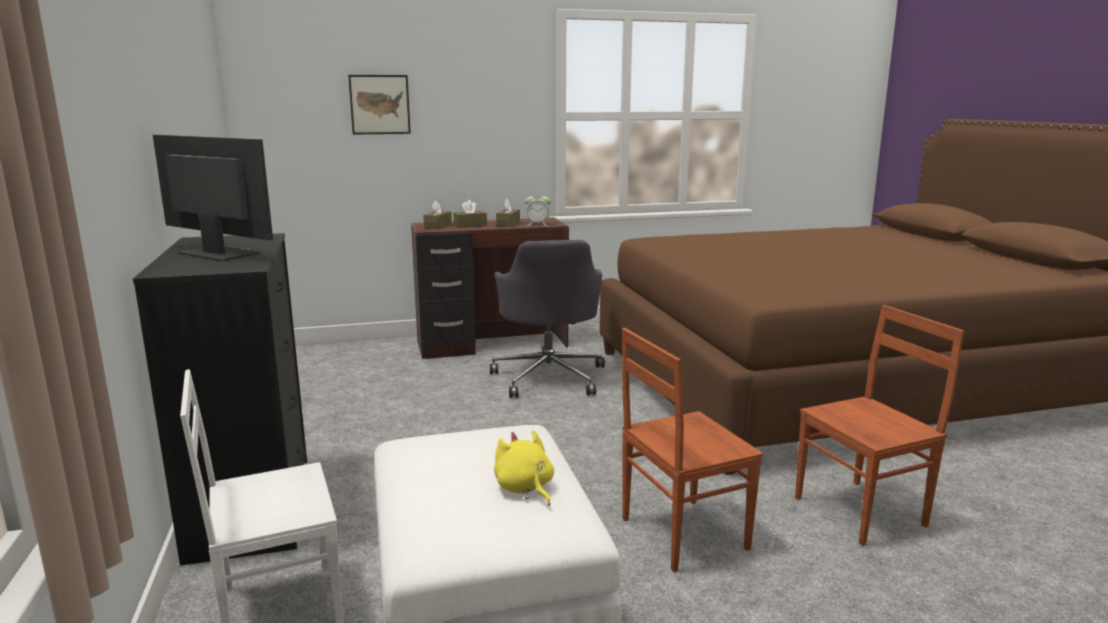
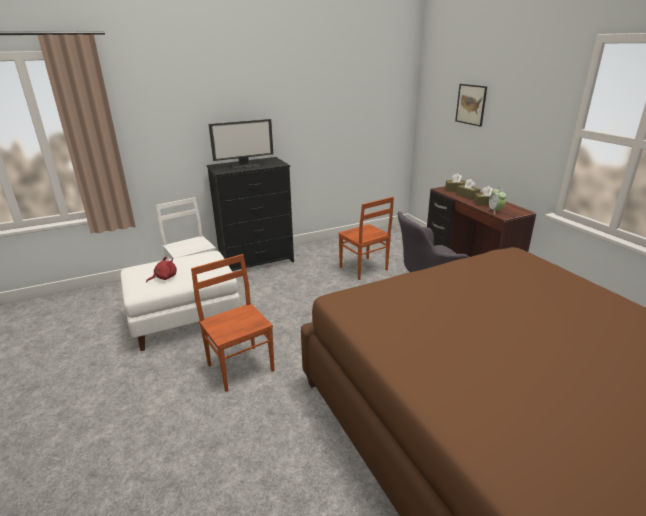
camera: 80 degrees right, 10 degrees up
monitor [153,135,273,261] -> monitor turned 45 degrees clockwise [209,119,273,169]
yellow plush toy [494,430,554,506] -> red plush toy [146,256,177,282]
brown chair [795,305,964,546] -> brown chair moved to [338,197,394,280]

